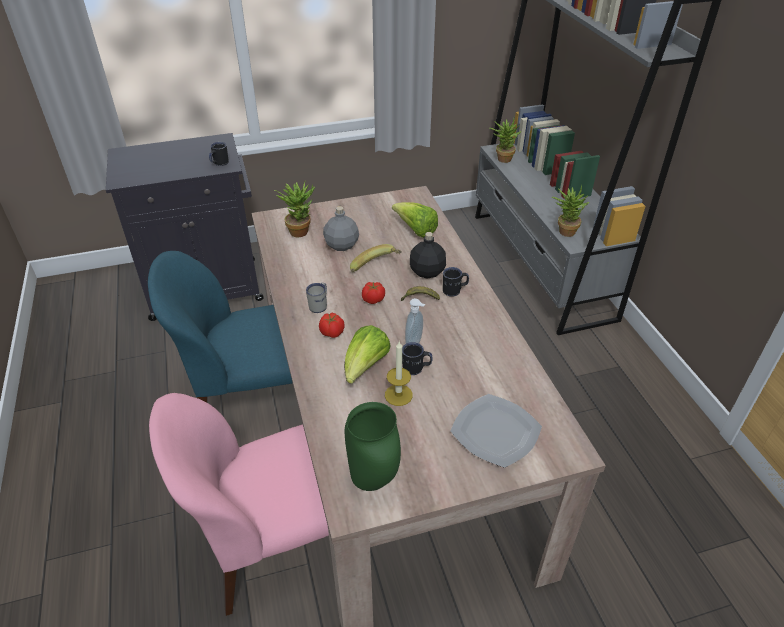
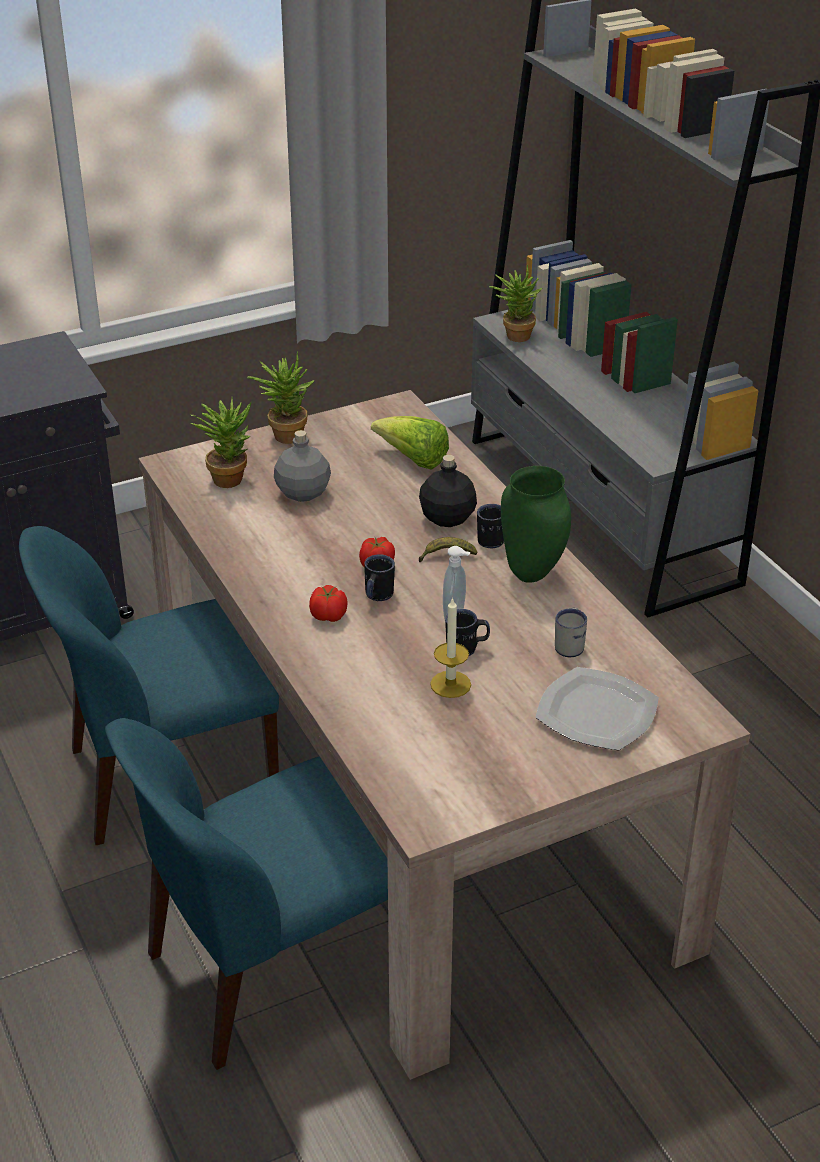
camera: 10 degrees left, 5 degrees down
pink chair [149,393,329,616] -> blue chair [105,718,388,1070]
black mug [209,142,229,166] -> black mug moved to [364,554,395,601]
white mug [306,283,327,313] -> white mug moved to [555,608,587,657]
lettuce [344,325,391,384] -> none
green vase [345,402,401,491] -> green vase moved to [501,466,571,583]
banana [350,244,402,272] -> none
potted plant [552,185,589,237] -> potted plant moved to [247,351,315,444]

